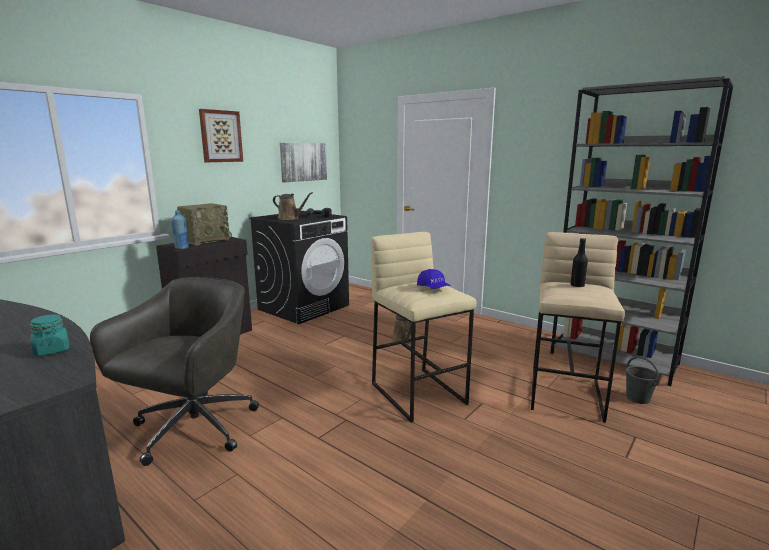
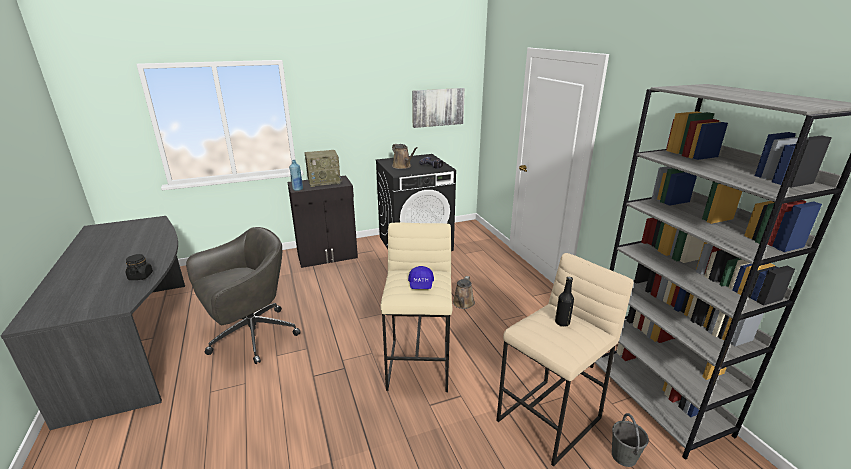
camera: 30 degrees right, 10 degrees up
turquoise jar [30,314,69,356] -> black jar [126,254,153,280]
picture [199,109,243,162] -> none

